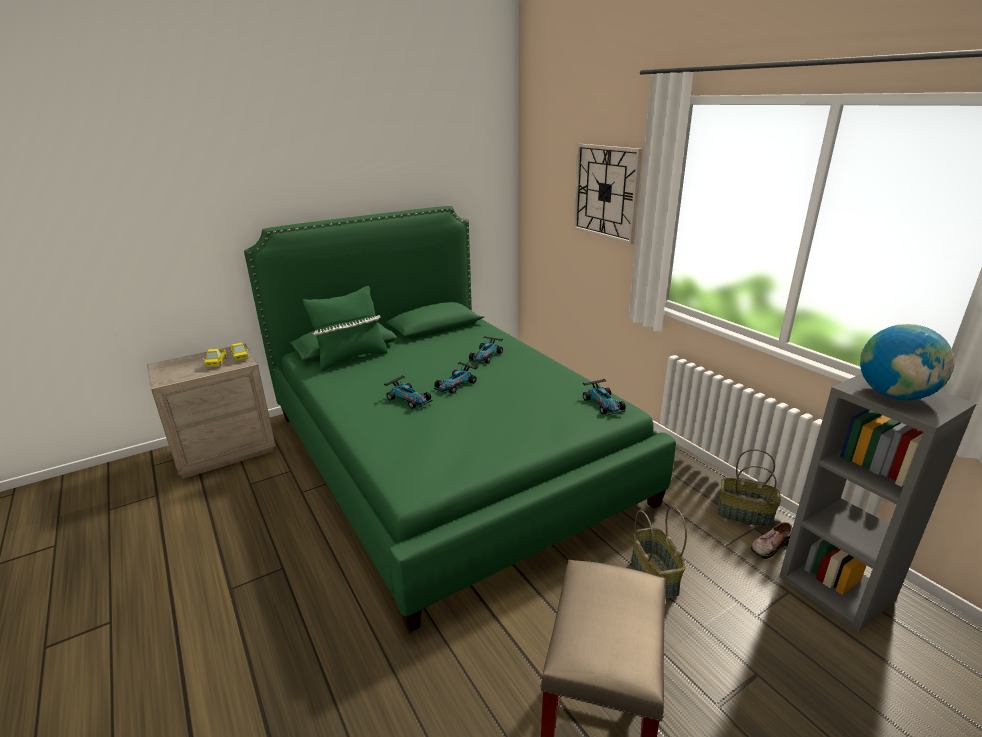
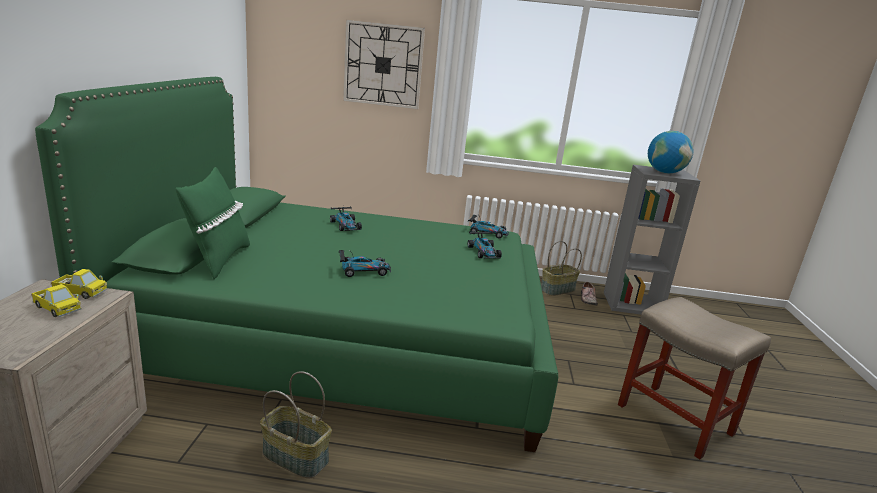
camera: 55 degrees left, 5 degrees down
toy car [434,361,478,394] -> toy car moved to [467,230,502,258]
basket [631,506,687,599] -> basket moved to [260,371,332,479]

